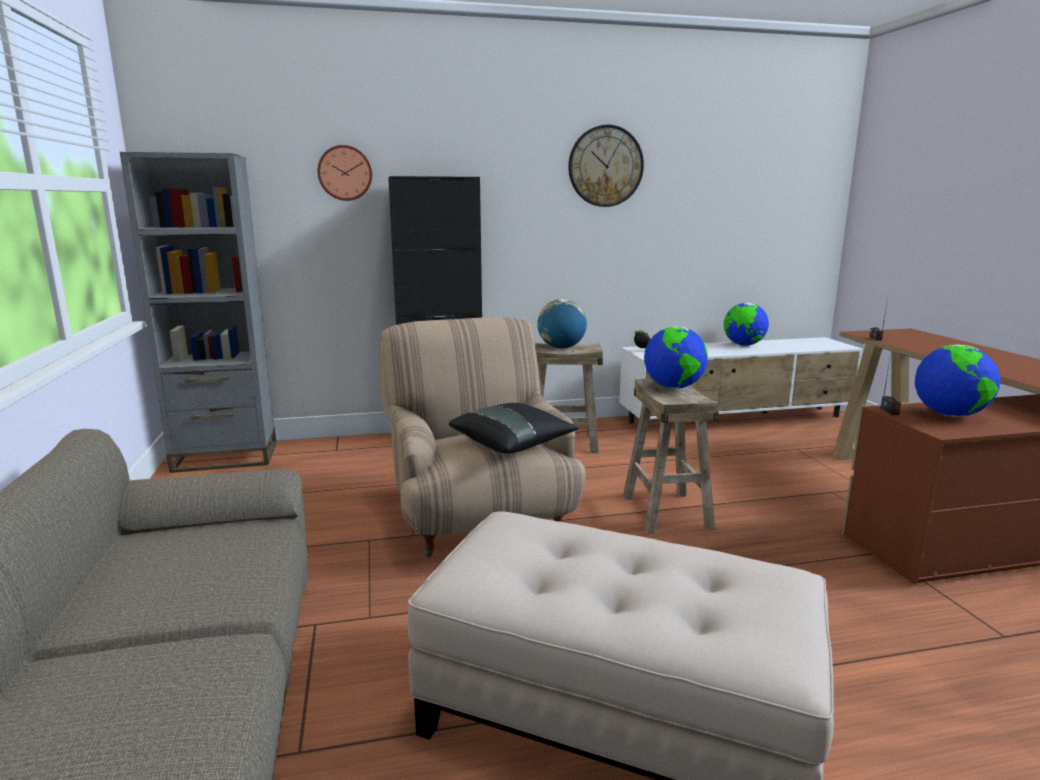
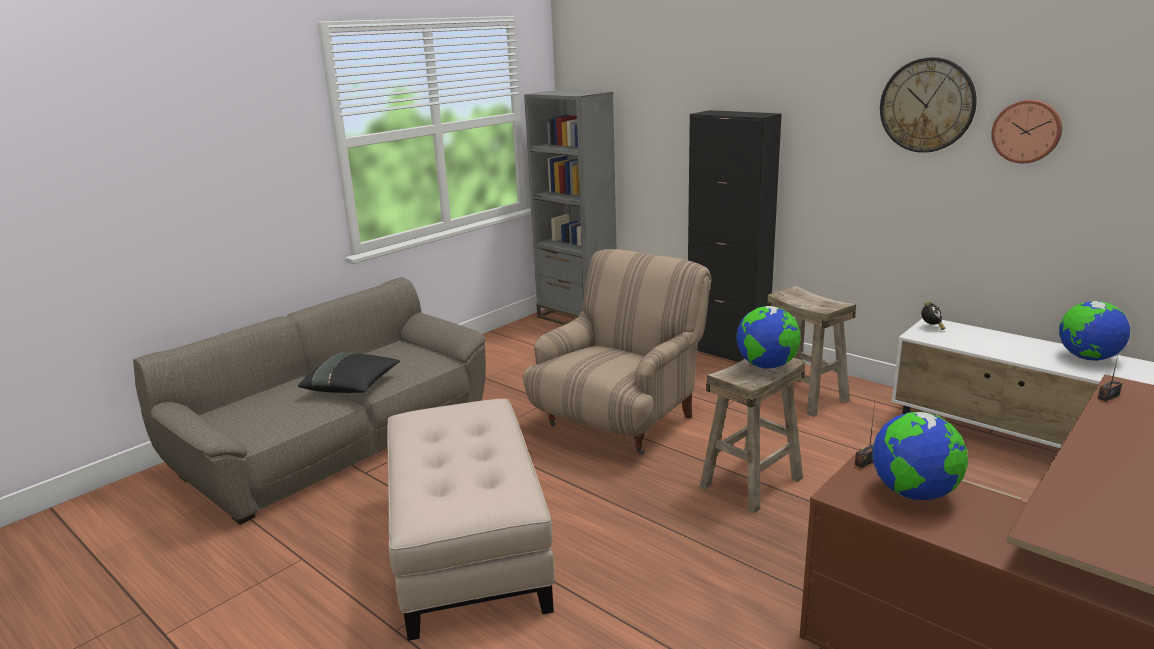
camera: 55 degrees right, 5 degrees up
wall clock [317,145,372,201] -> wall clock moved to [991,100,1062,163]
black pillow [449,403,579,454] -> black pillow moved to [298,353,400,393]
globe [537,299,587,349] -> none

